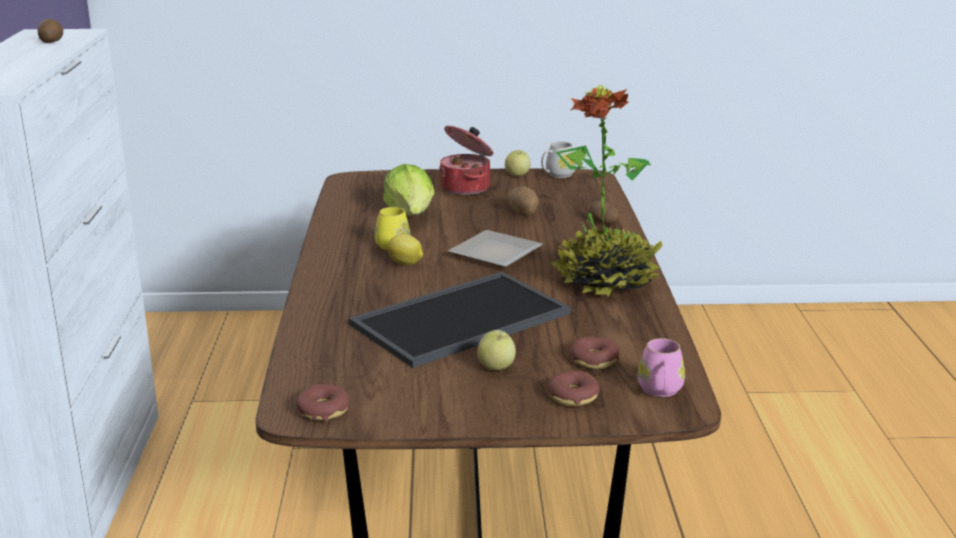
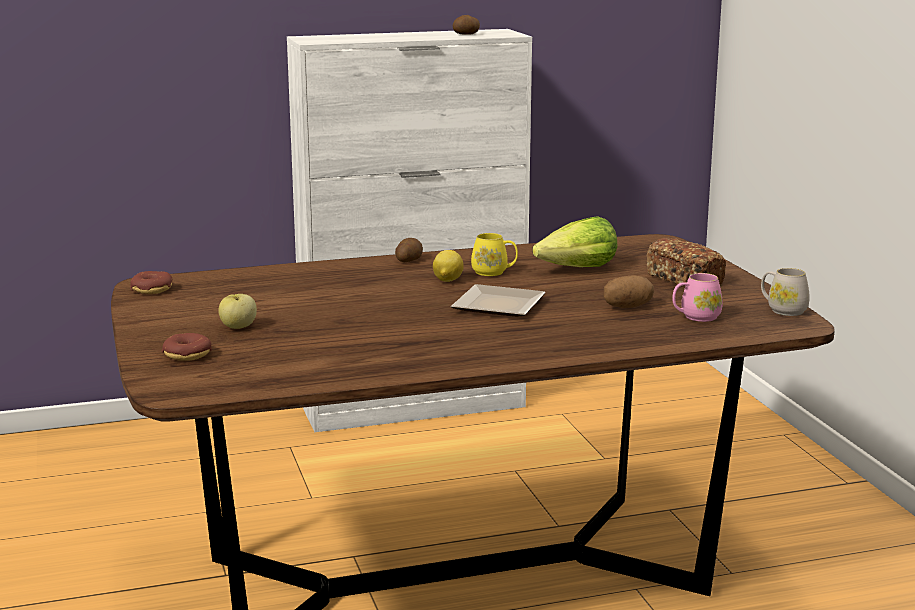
camera: 75 degrees right, 5 degrees down
tray [349,272,571,368] -> none
cooking pot [439,126,493,195] -> bread [646,237,726,286]
apple [505,150,531,176] -> none
potted plant [551,84,663,297] -> none
donut [570,337,619,369] -> none
potato [589,200,619,224] -> potato moved to [395,238,423,262]
pink mug [638,338,685,397] -> pink mug moved to [672,273,723,322]

